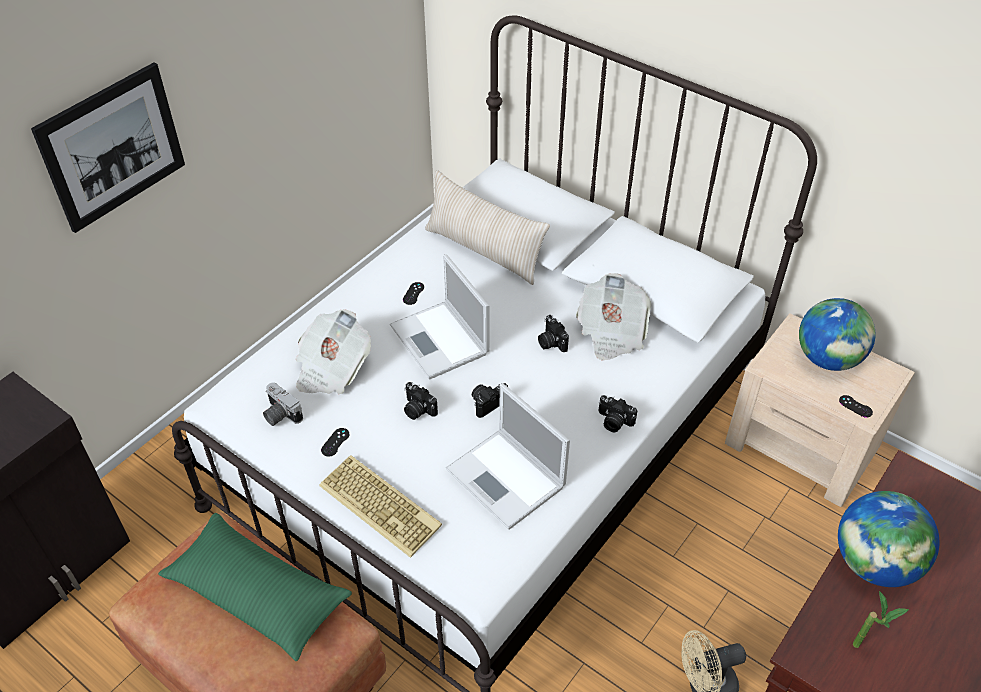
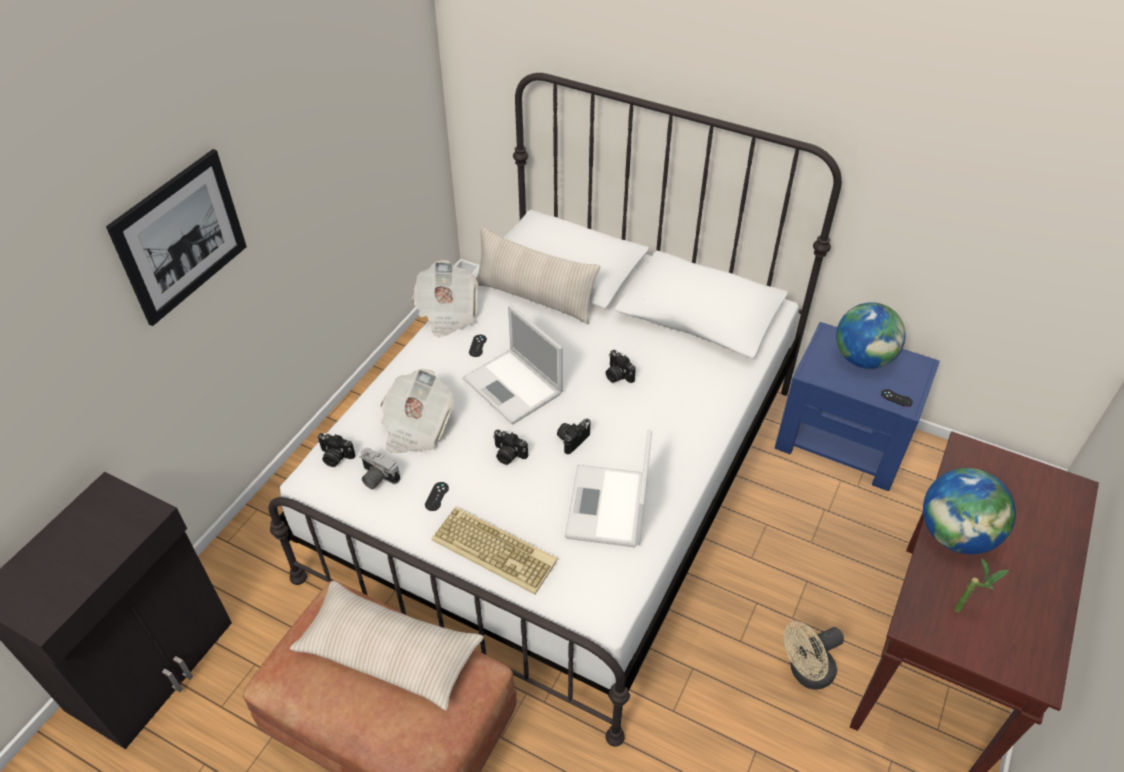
camera: 10 degrees left, 0 degrees up
green pillow [158,513,352,662] -> beige pillow [290,581,484,710]
laptop [446,383,570,530] -> laptop turned 60 degrees clockwise [565,429,652,547]
newspaper [576,273,652,361] -> newspaper moved to [412,260,478,337]
camera [598,395,638,432] -> camera moved to [317,433,356,467]
beige nightstand [725,313,915,507] -> blue nightstand [775,322,940,491]

